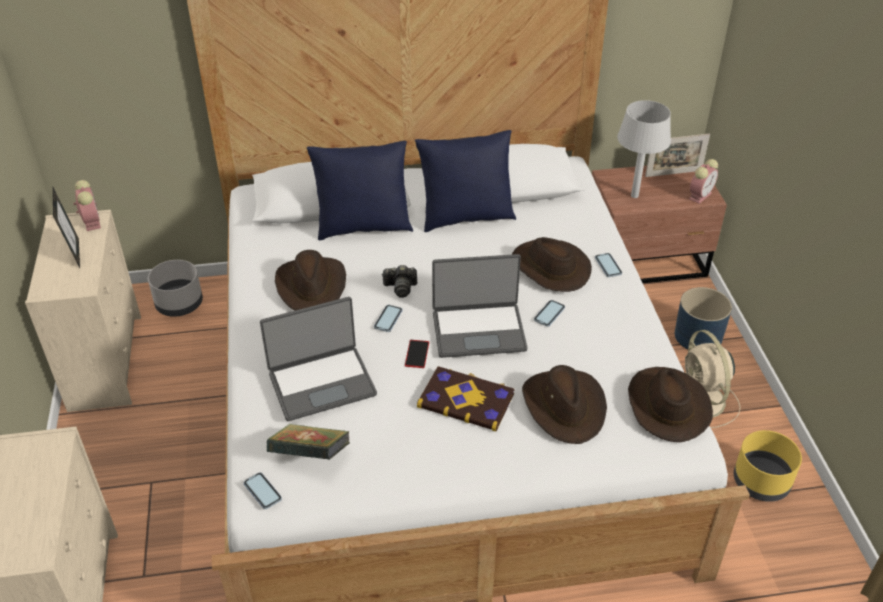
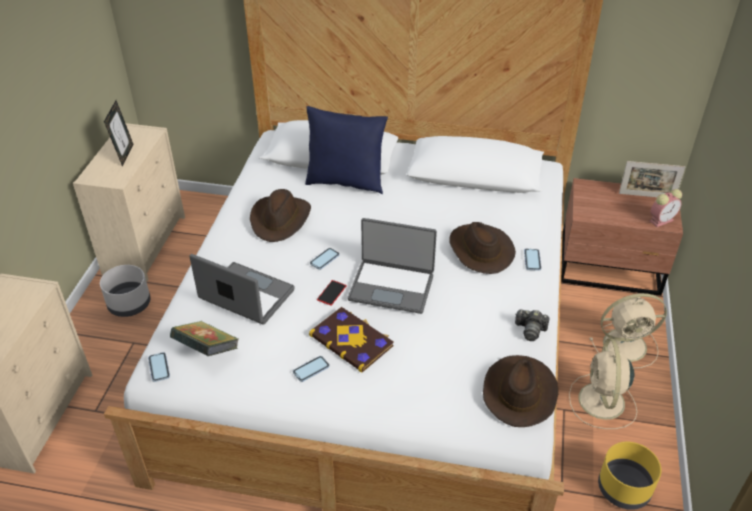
camera: 20 degrees right, 0 degrees up
alarm clock [73,180,101,231] -> none
grey planter [148,260,203,317] -> grey planter moved to [100,265,151,317]
laptop [260,297,377,421] -> laptop turned 150 degrees counterclockwise [190,254,295,325]
camera [382,265,417,298] -> camera moved to [515,309,549,341]
blue pillow [415,130,516,232] -> none
brown hat [522,365,607,444] -> none
phone [534,300,565,327] -> phone moved to [293,356,330,382]
grey table lamp [617,100,671,198] -> none
blue planter [675,287,732,349] -> beige fan [590,293,667,369]

